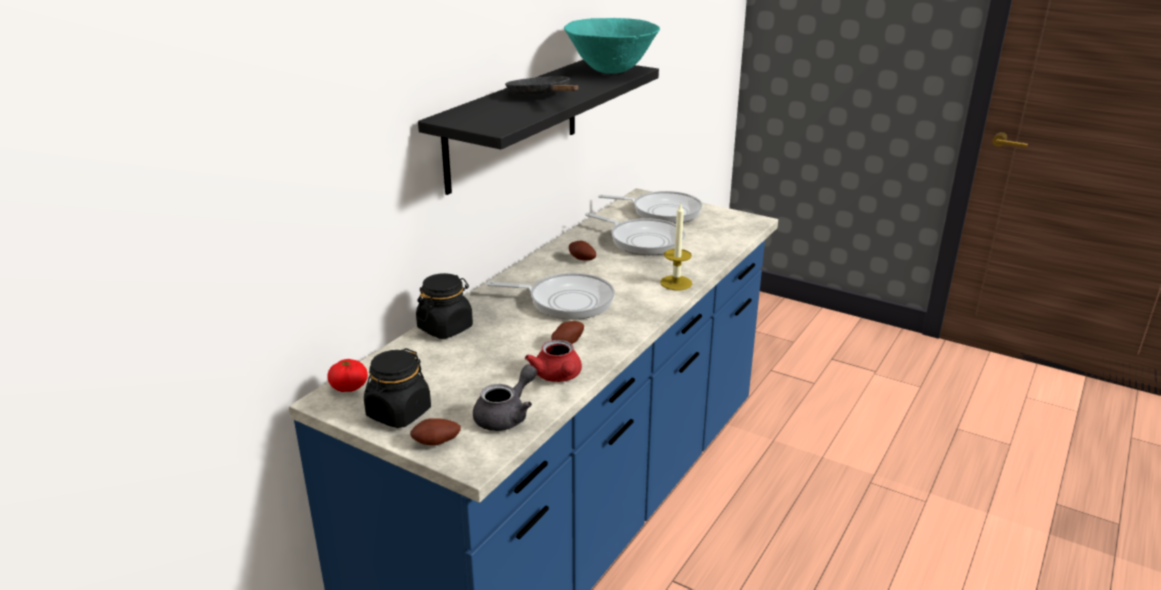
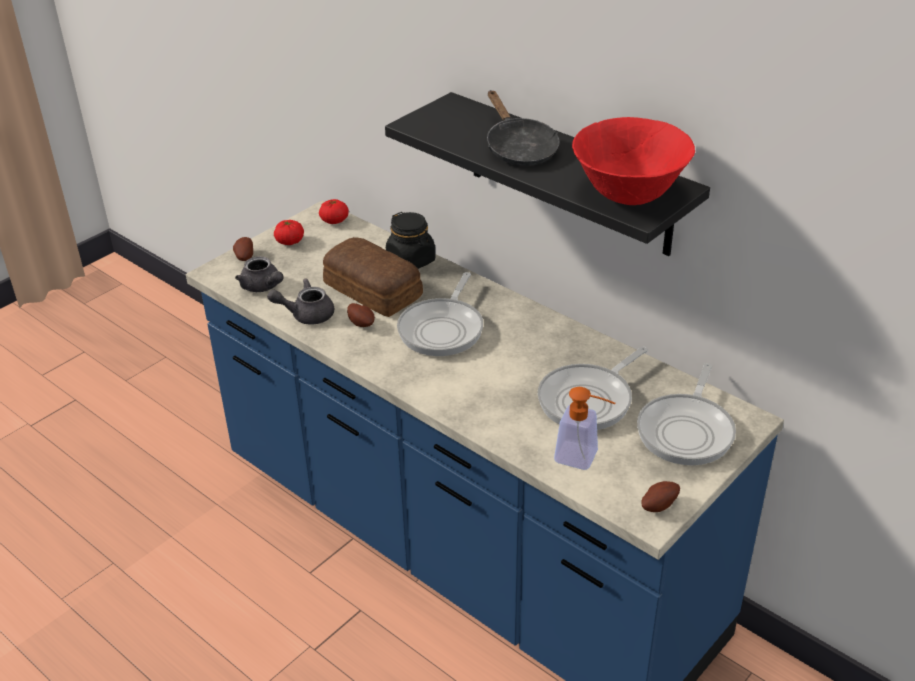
camera: 100 degrees right, 10 degrees up
black jar [364,348,431,428] -> tomato [274,220,304,245]
black frying pan [505,76,579,95] -> black frying pan turned 90 degrees clockwise [487,90,559,166]
red teapot [525,340,582,382] -> grey teapot [267,278,334,325]
turquoise bowl [564,18,660,74] -> red bowl [572,117,695,205]
potato [569,241,596,261] -> potato moved to [641,481,680,512]
candle [660,204,692,290] -> none
none -> bread [323,237,423,317]
none -> soap dispenser [554,387,616,470]

